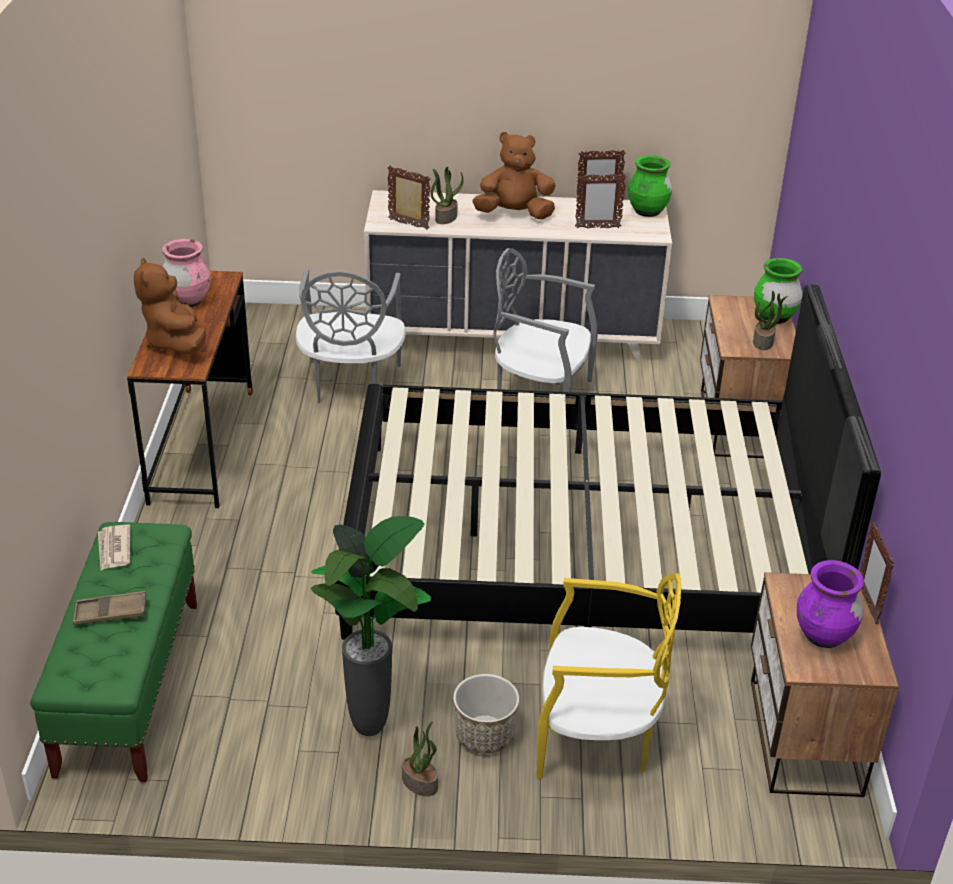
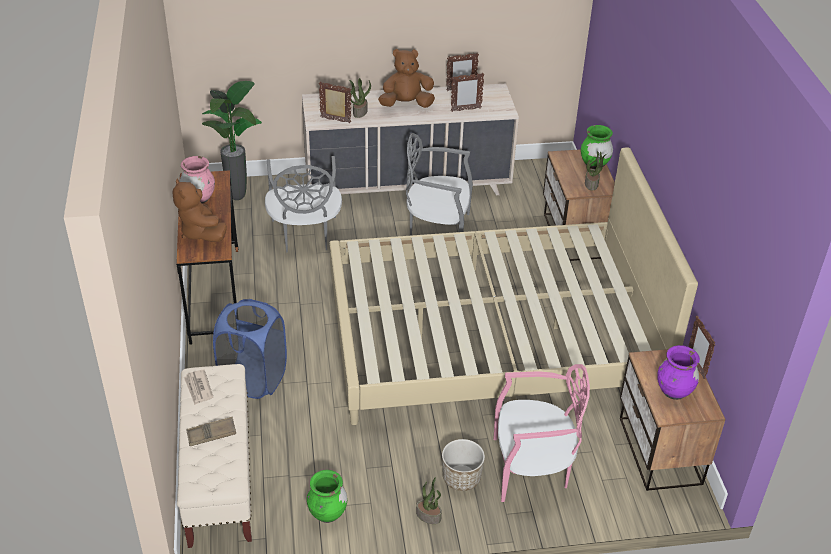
camera: 10 degrees left, 5 degrees up
green bench [30,522,197,782] -> beige bench [177,364,252,548]
potted plant [311,516,431,736] -> potted plant moved to [202,81,262,200]
black bed [334,284,881,640] -> beige bed [329,148,698,425]
yellow chair [537,573,681,779] -> pink chair [494,364,590,502]
green vase [628,155,672,217] -> green vase moved to [307,470,347,523]
none -> blue laundry basket [213,299,287,399]

